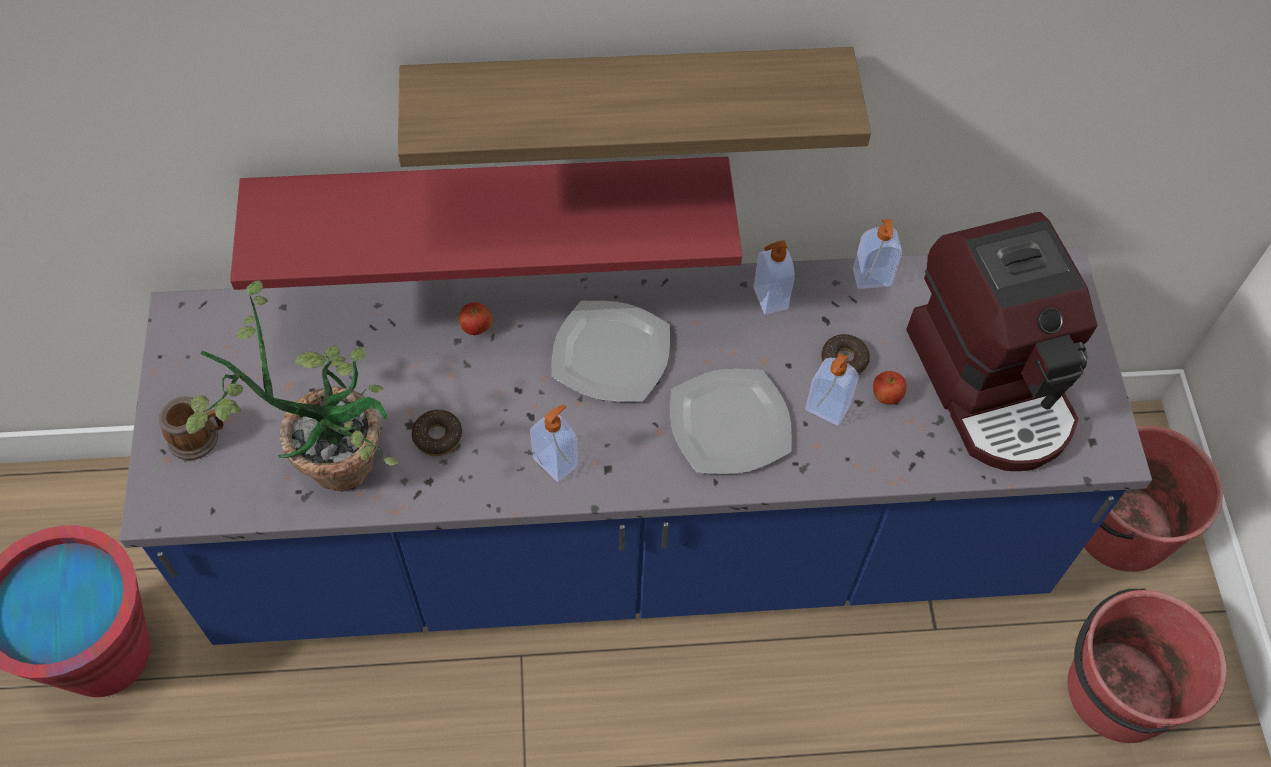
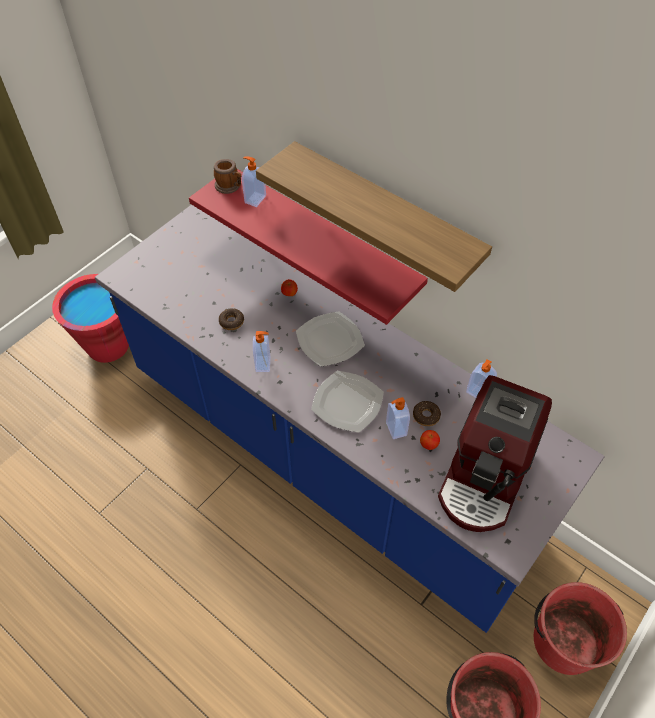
camera: 45 degrees right, 5 degrees down
mug [159,397,224,460] -> mug moved to [214,159,241,194]
potted plant [186,280,399,492] -> none
soap dispenser [754,240,795,315] -> soap dispenser moved to [242,156,266,207]

